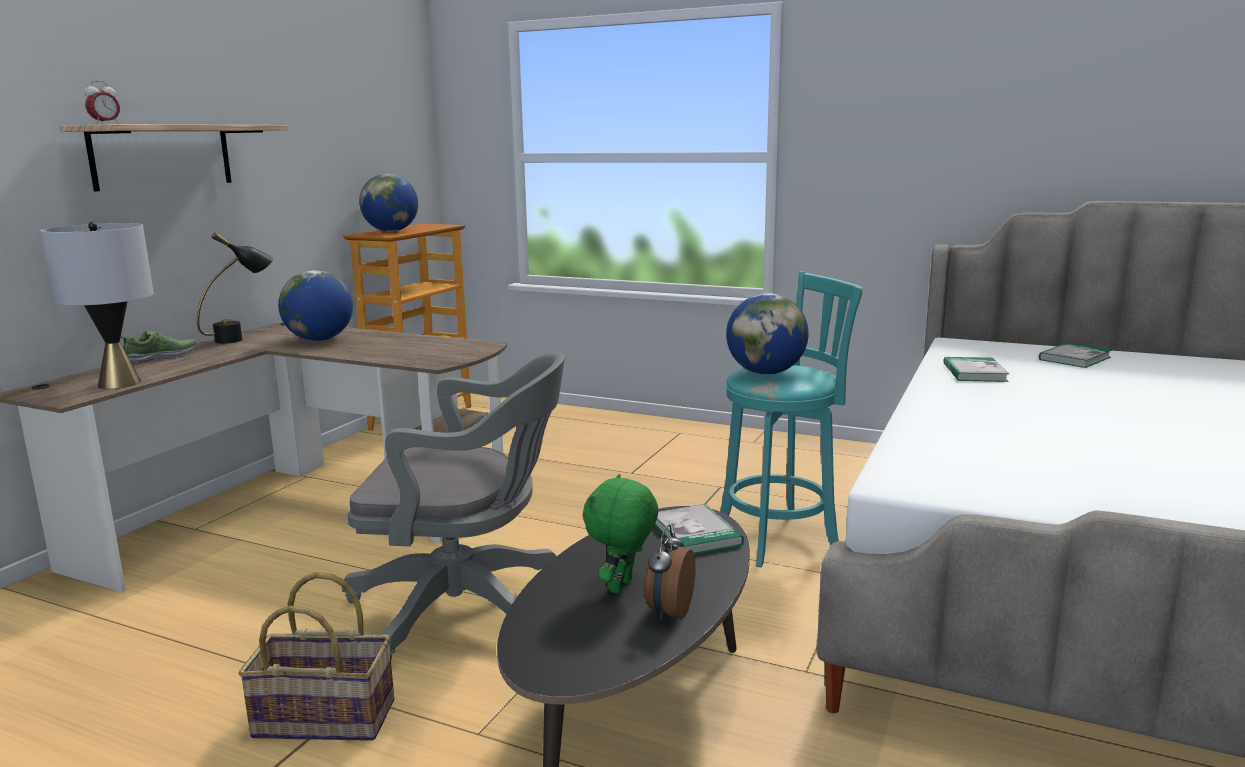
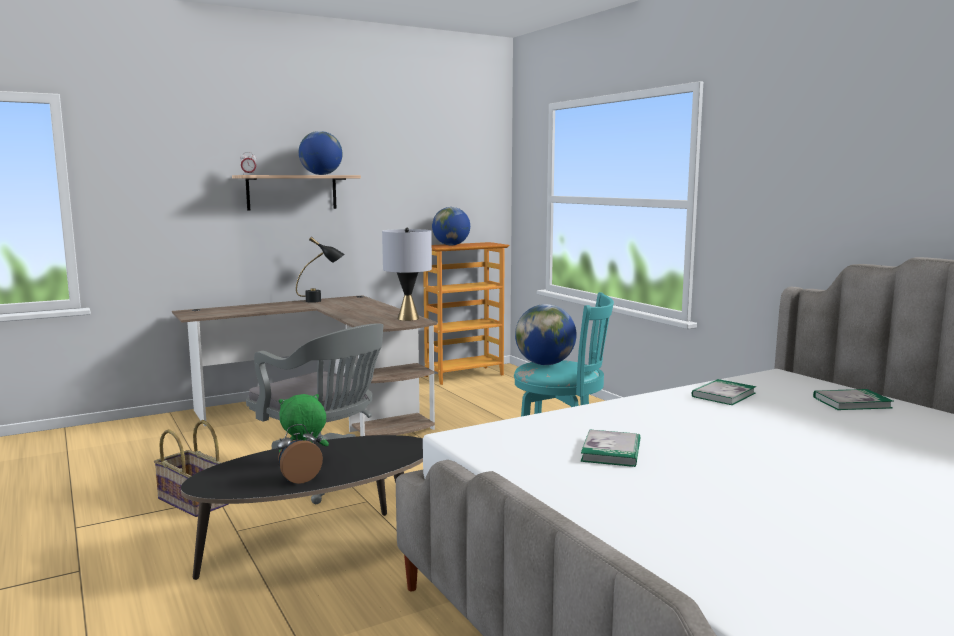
camera: 35 degrees right, 5 degrees down
grey table lamp [41,222,154,389] -> grey table lamp moved to [382,228,432,321]
shoe [121,331,196,364] -> none
globe [278,270,353,341] -> globe moved to [299,131,343,175]
book [655,504,744,555] -> book moved to [581,429,640,467]

